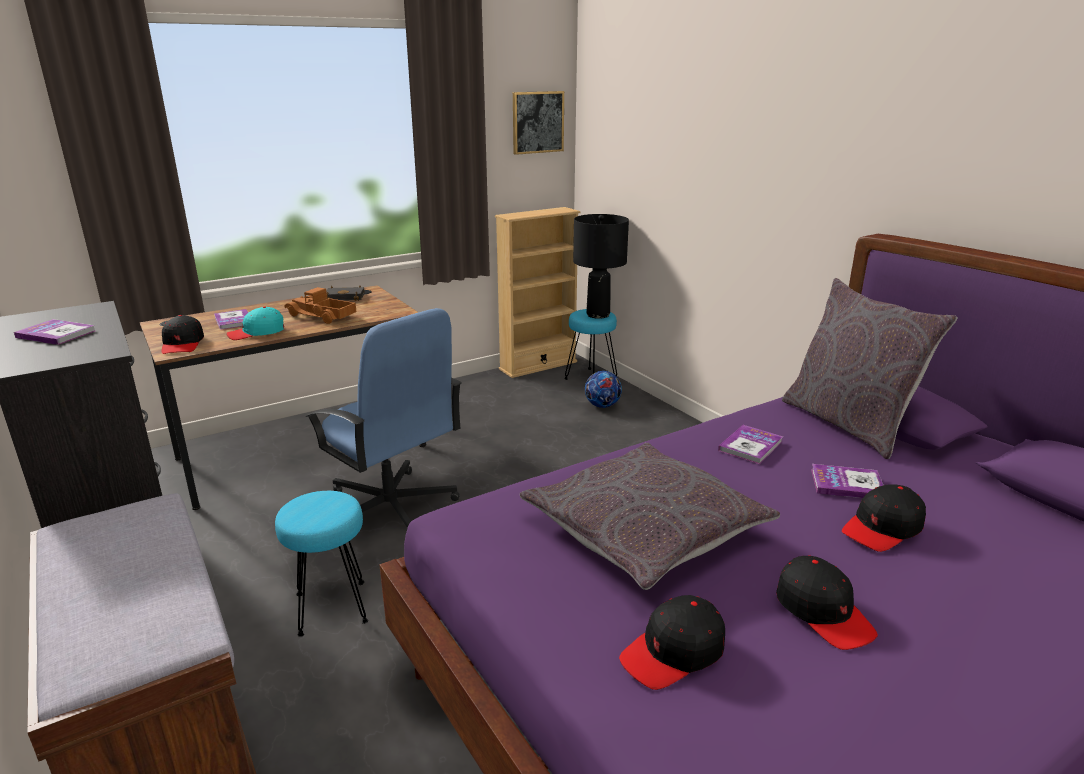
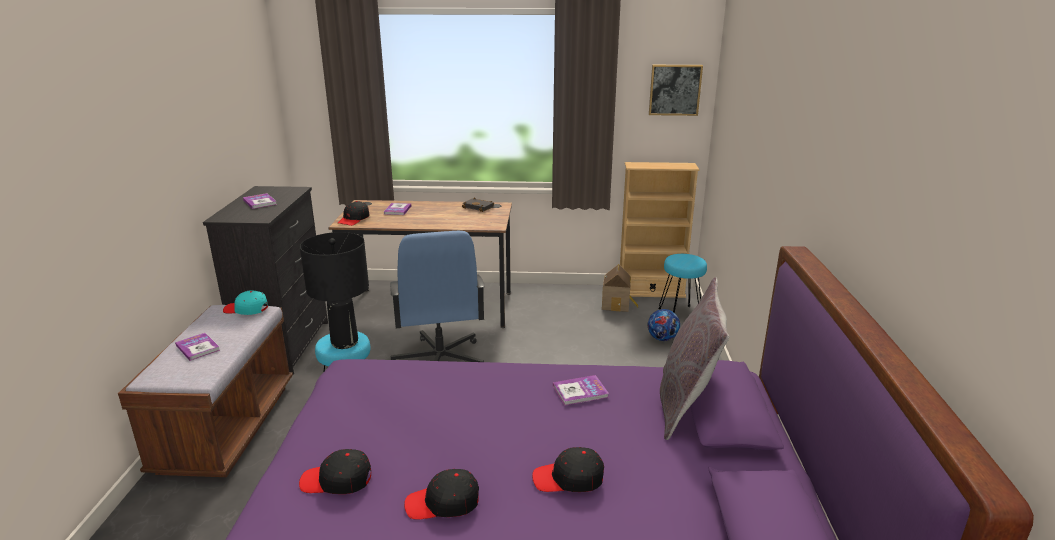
camera: 35 degrees right, 0 degrees up
turquoise cap [226,307,284,340] -> turquoise cap moved to [223,290,268,315]
toy truck [285,287,356,324] -> none
grey pillow [520,443,780,590] -> none
black table lamp [573,214,629,319] -> black table lamp moved to [300,232,369,349]
black cap [776,555,878,650] -> black cap turned 75 degrees clockwise [404,469,479,520]
book [811,464,883,498] -> book moved to [175,333,220,361]
none -> toy house [602,264,638,312]

